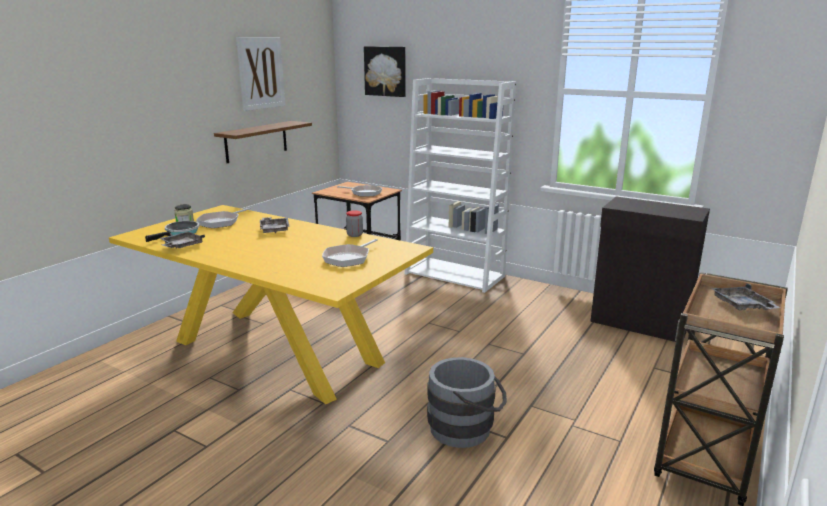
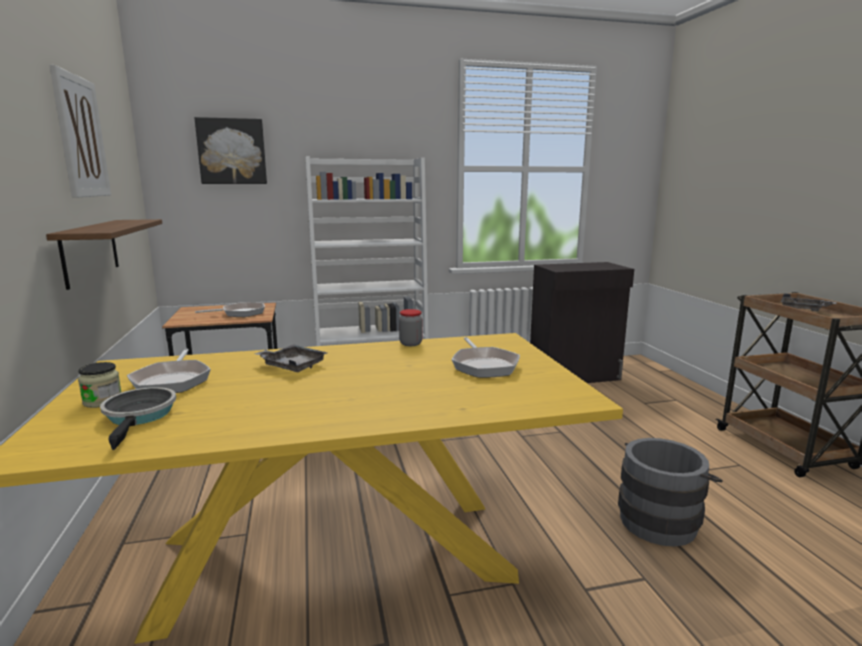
camera: 45 degrees left, 5 degrees down
grey tray [159,232,205,249] -> none

